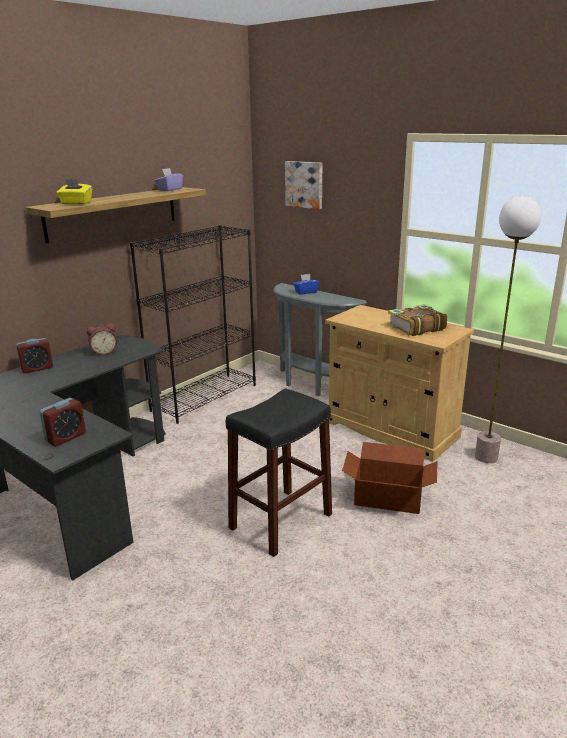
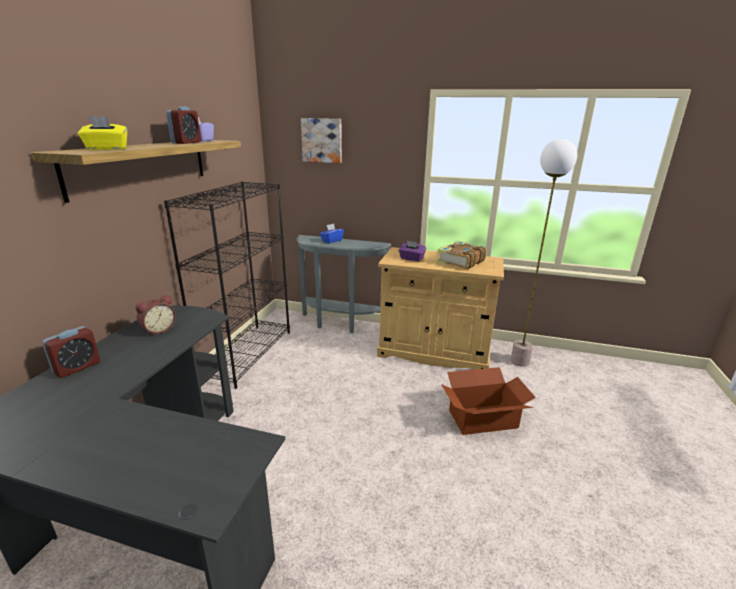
camera: 25 degrees left, 0 degrees up
alarm clock [39,398,86,446] -> alarm clock moved to [166,107,201,144]
black stool [226,388,332,557] -> none
none -> purple tissue box [399,241,426,262]

